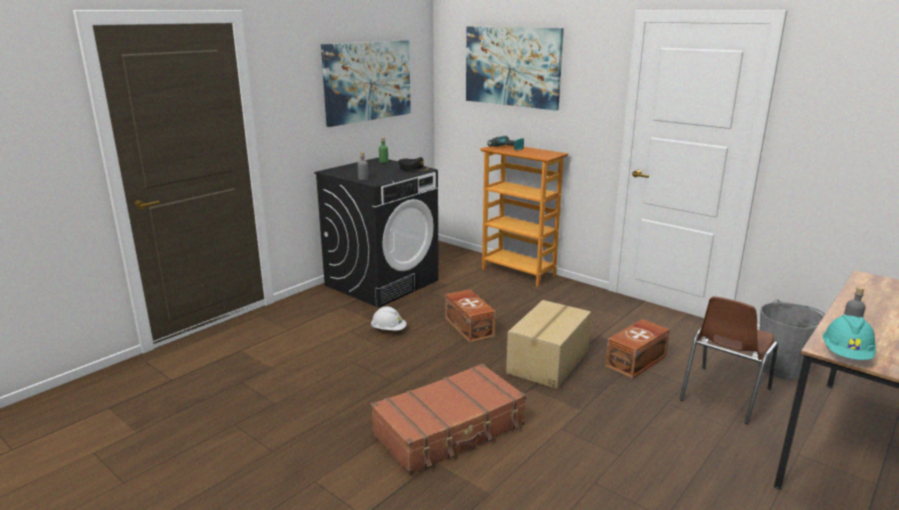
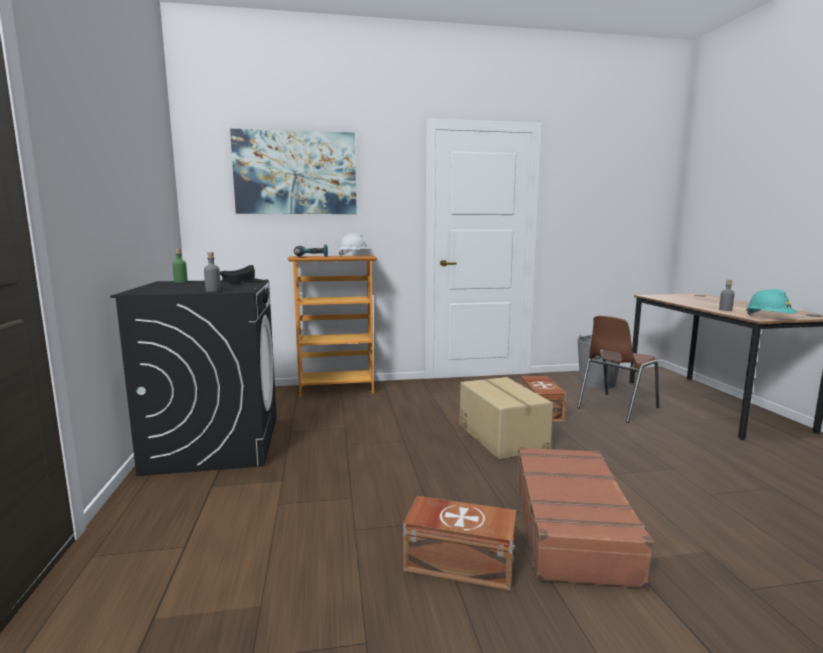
camera: 50 degrees left, 10 degrees down
picture [321,40,411,127] -> none
white hard hat [371,307,407,331] -> white hard hat moved to [339,234,371,257]
brown storage box [445,289,496,343] -> brown storage box moved to [403,496,516,590]
brown chair [680,296,778,424] -> brown chair turned 60 degrees clockwise [577,316,659,423]

